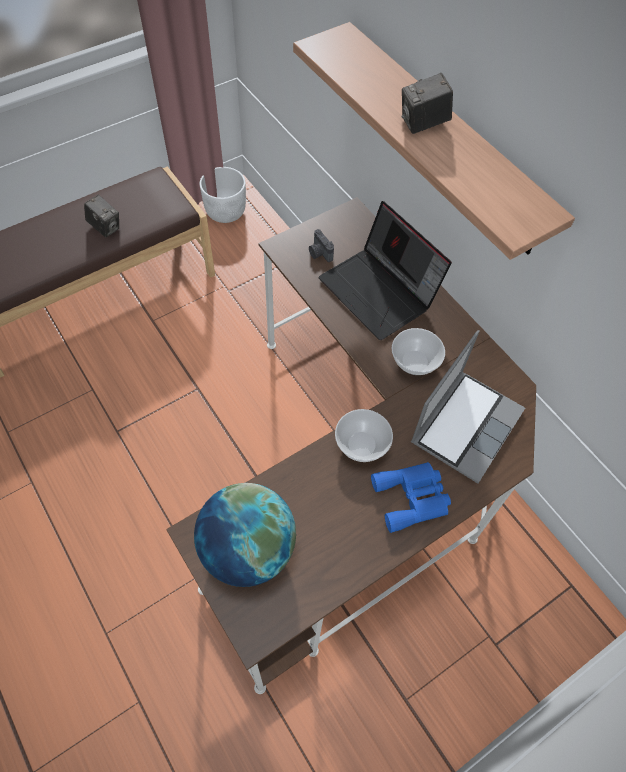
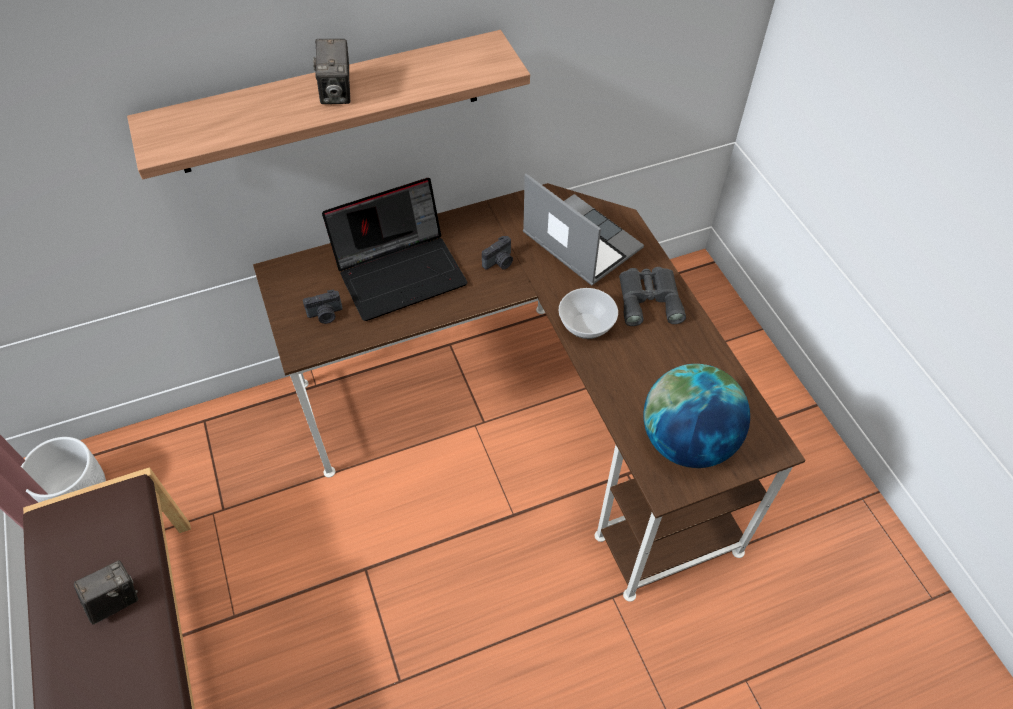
camera: 75 degrees left, 5 degrees down
blue binoculars [371,462,451,533] -> grey binoculars [619,267,686,326]
bowl [392,328,445,375] -> camera [482,236,513,270]

